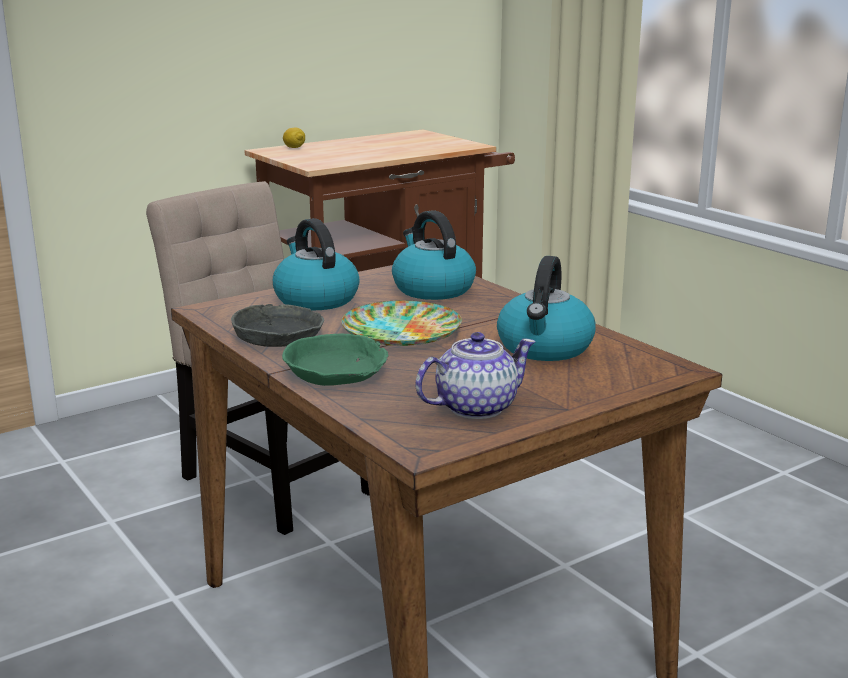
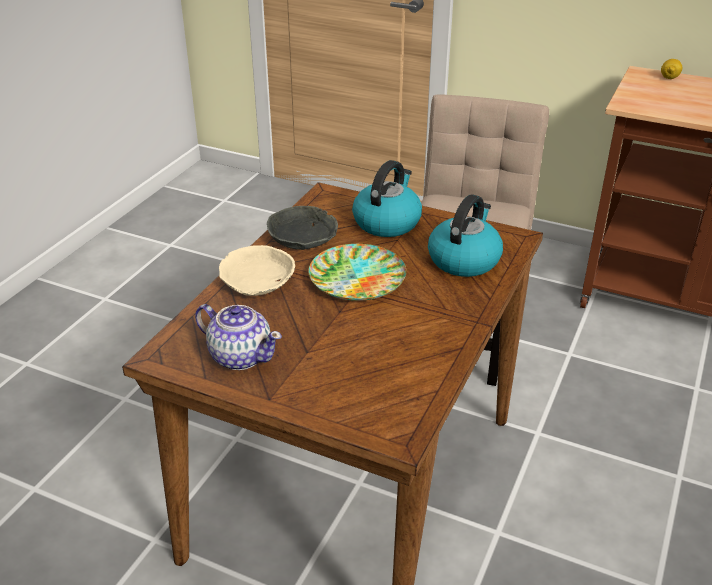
camera: 60 degrees right, 15 degrees up
green bowl [282,334,389,386] -> beige bowl [219,245,295,296]
kettle [497,256,596,361] -> none

